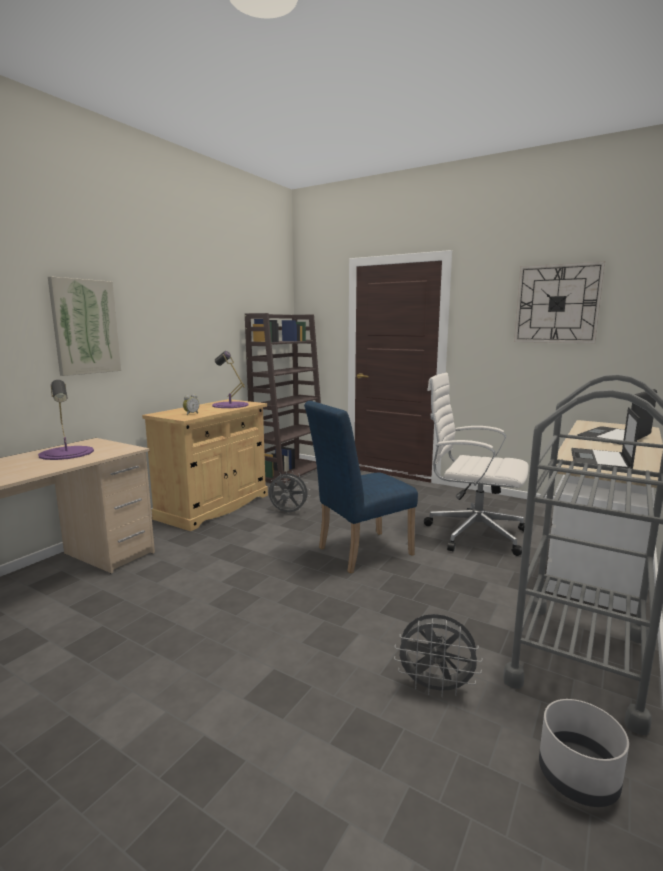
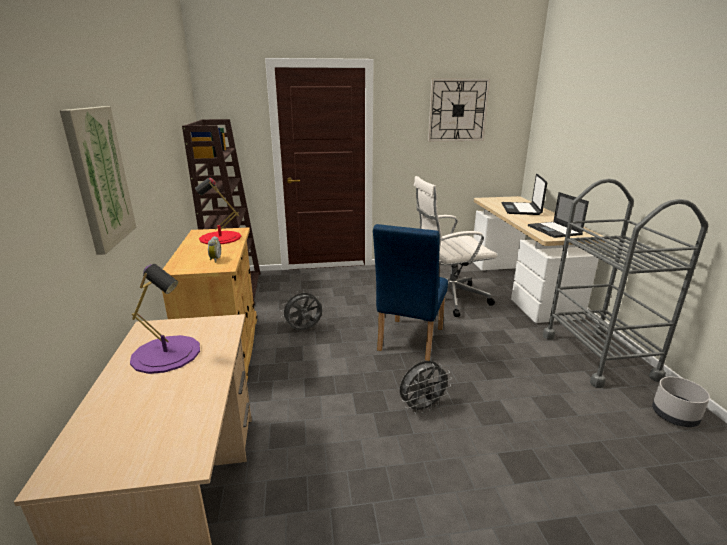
camera: 40 degrees left, 10 degrees up
purple table lamp [212,351,248,408] -> red table lamp [195,177,241,244]
grey fan [394,614,483,697] -> grey fan moved to [400,361,452,414]

